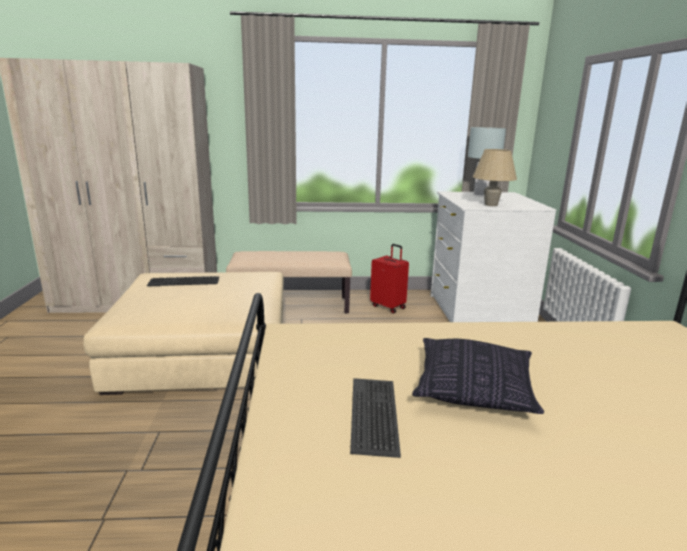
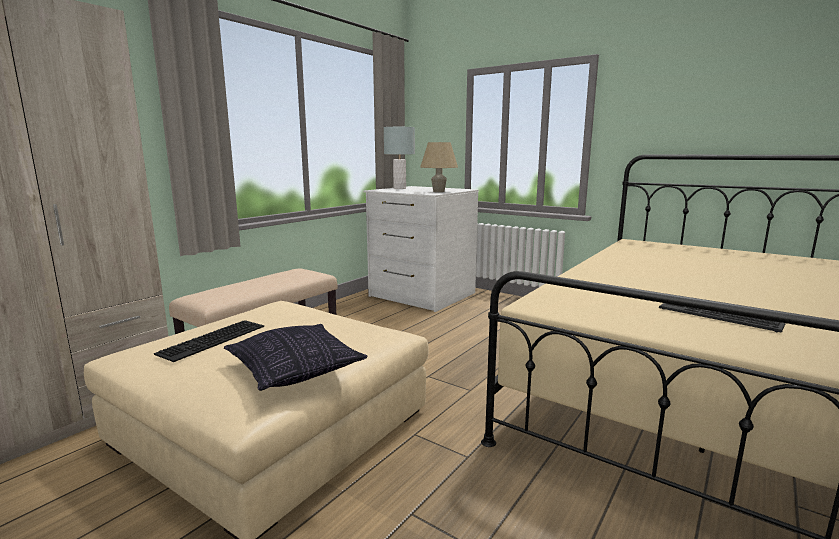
camera: 50 degrees left, 5 degrees down
red suitcase [370,244,409,313] -> none
pillow [412,338,544,414] -> pillow moved to [224,324,367,391]

